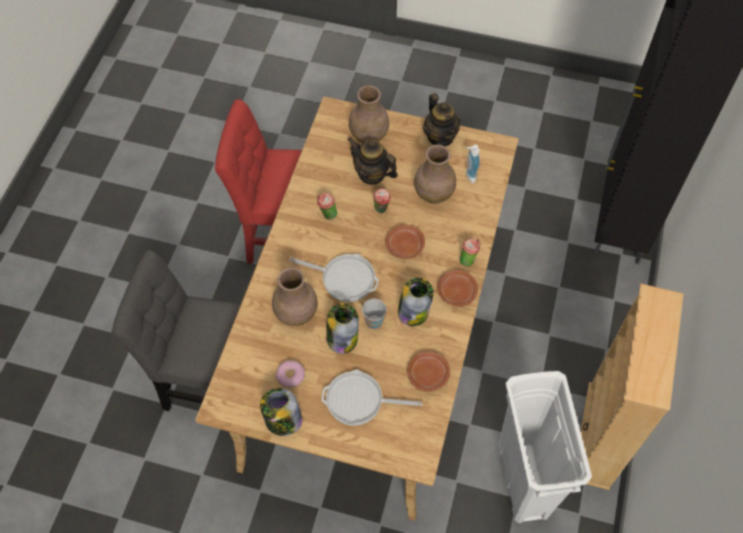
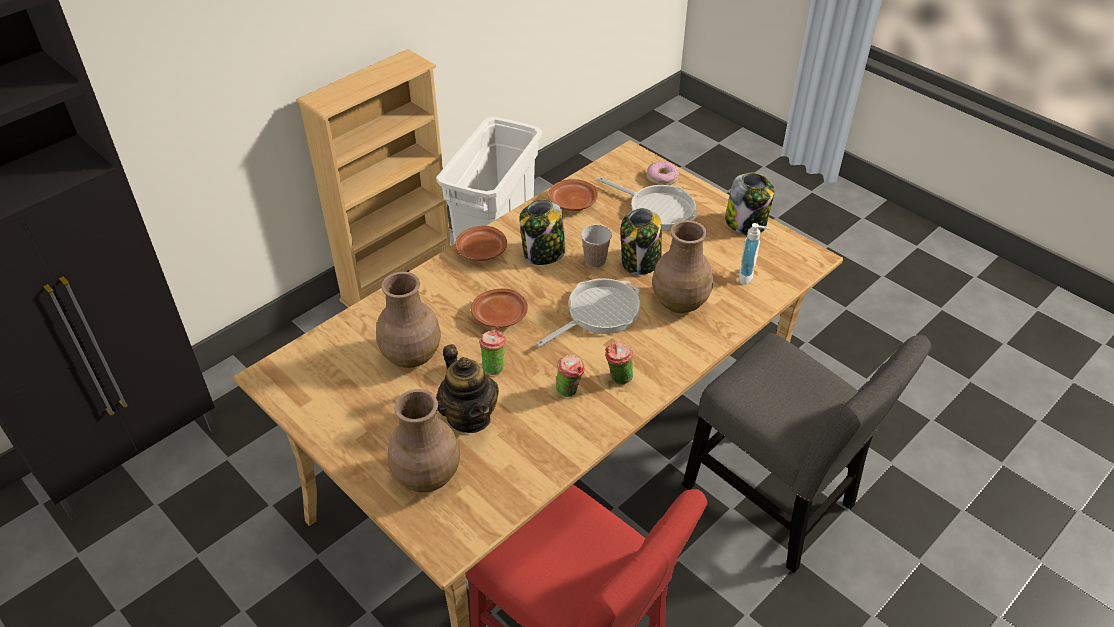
camera: 150 degrees left, 15 degrees down
donut [276,360,305,388] -> donut moved to [647,161,679,185]
frying pan [289,254,379,302] -> frying pan turned 90 degrees clockwise [536,278,640,347]
teapot [423,93,461,147] -> none
cup [460,239,481,267] -> cup moved to [605,342,633,384]
soap dispenser [466,145,480,183] -> soap dispenser moved to [739,223,770,285]

